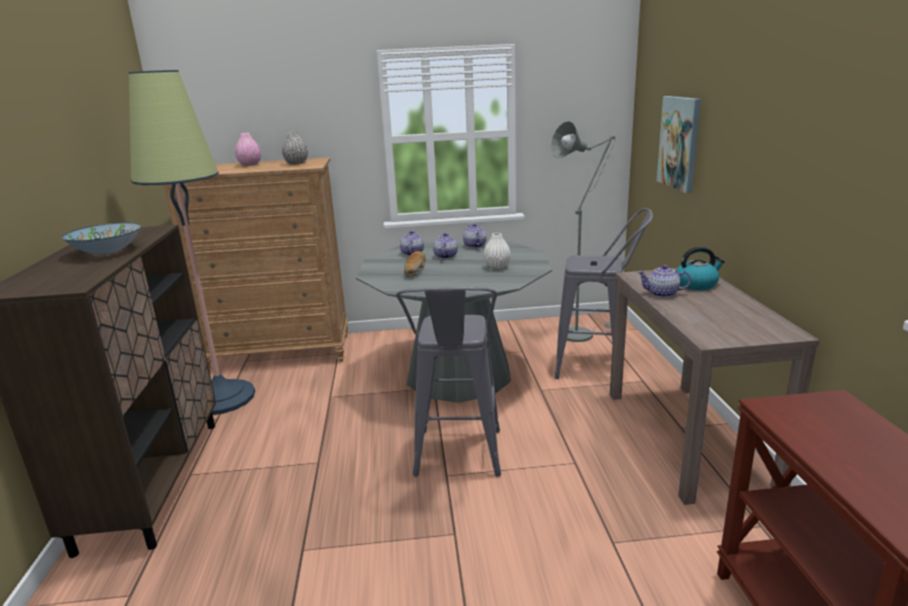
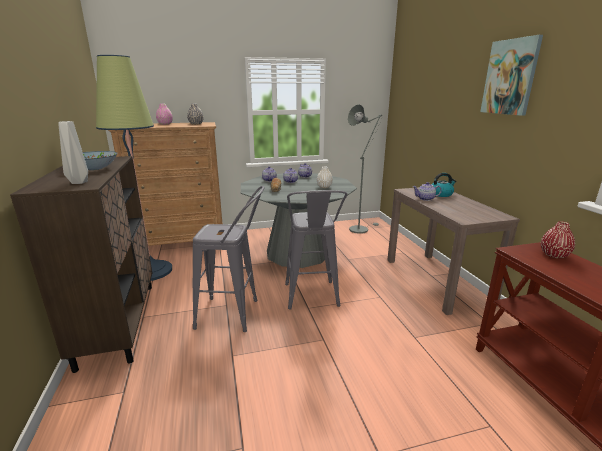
camera: 10 degrees left, 0 degrees up
grey stool [555,208,653,379] -> grey stool moved to [193,186,264,332]
picture [657,96,701,193] -> picture moved to [480,35,543,116]
none -> grey vase [58,121,88,184]
none -> red vase [541,221,575,258]

